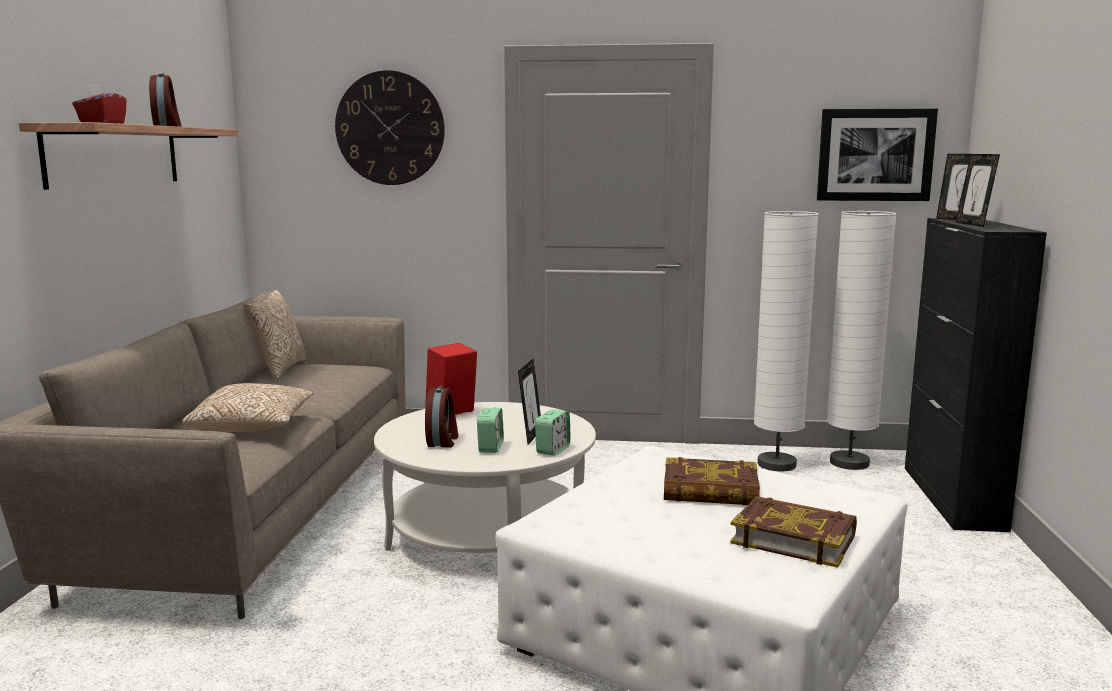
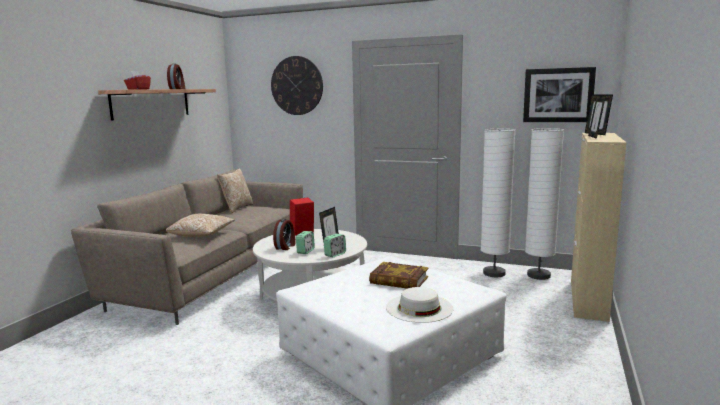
camera: 15 degrees right, 0 degrees up
book [730,496,857,568] -> white hat [386,287,453,323]
black cabinet [905,218,1047,532] -> beige cabinet [571,133,627,322]

